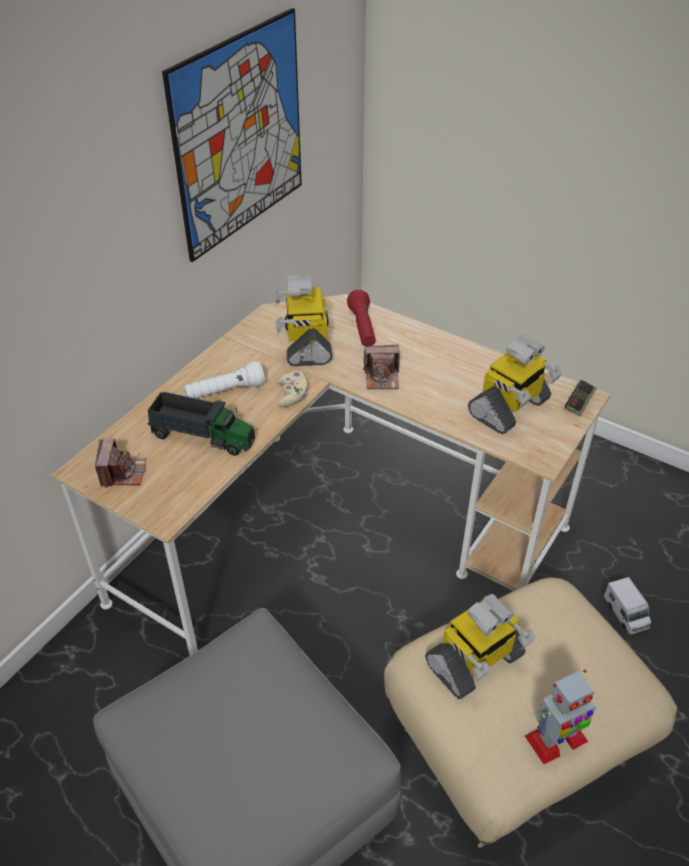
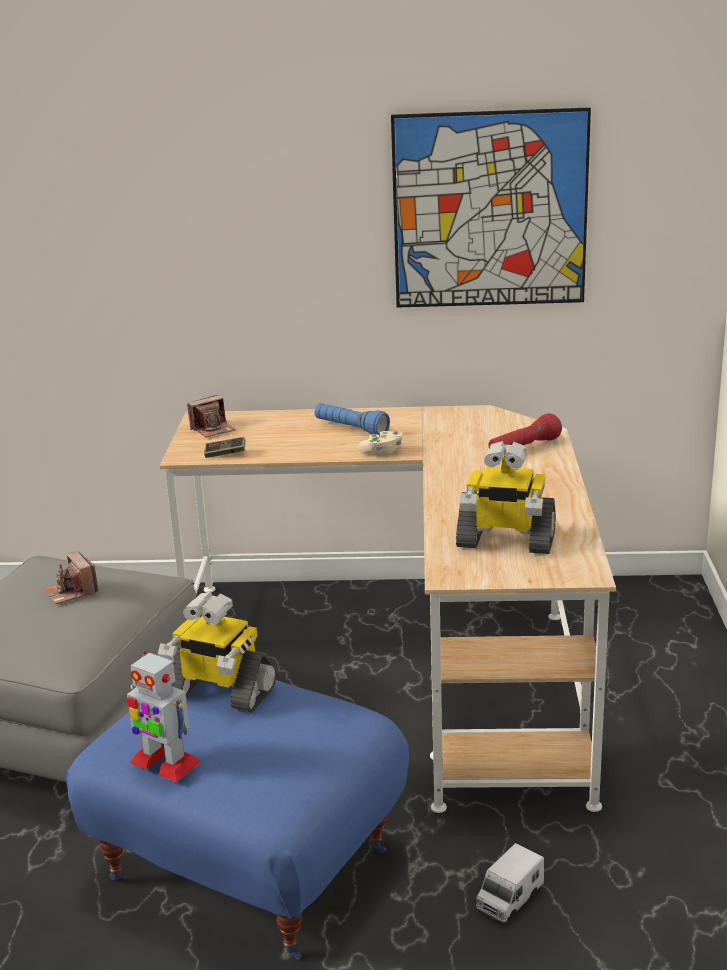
camera: 60 degrees right, 20 degrees down
toy truck [147,392,255,456] -> none
white flashlight [184,361,265,398] -> blue flashlight [315,403,390,437]
toy robot [275,274,332,366] -> none
camera [363,345,400,389] -> camera moved to [44,551,99,604]
beige ottoman [384,578,677,848] -> blue ottoman [66,680,409,959]
game controller [565,380,596,416] -> game controller moved to [204,437,246,458]

